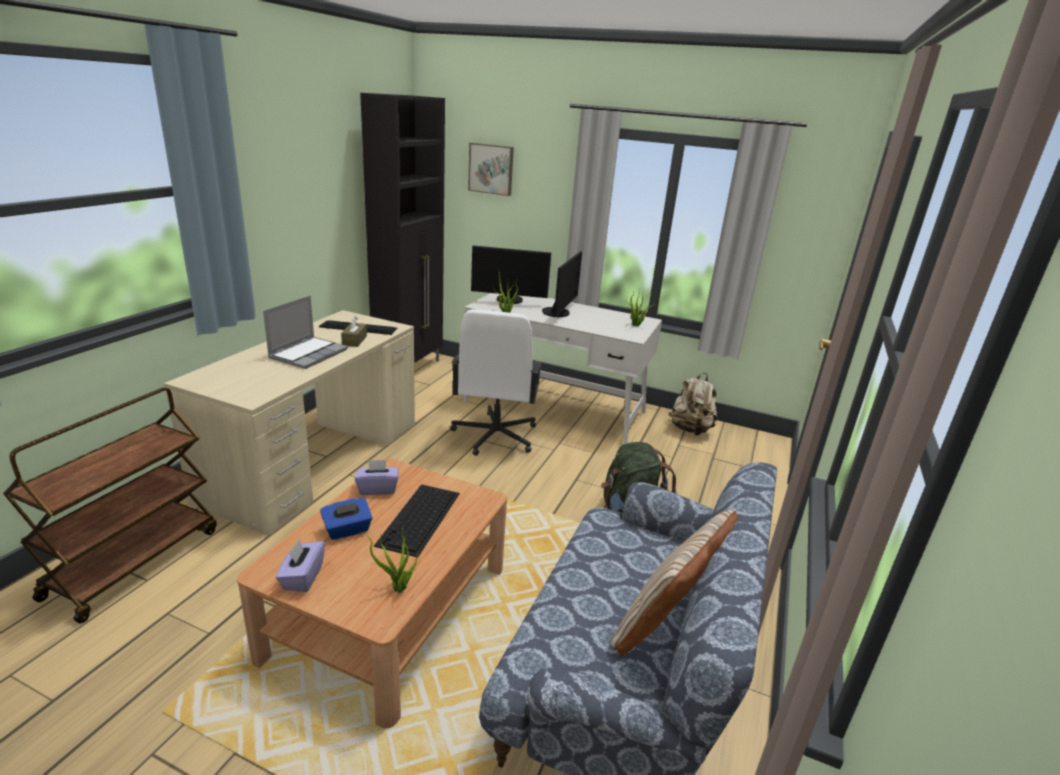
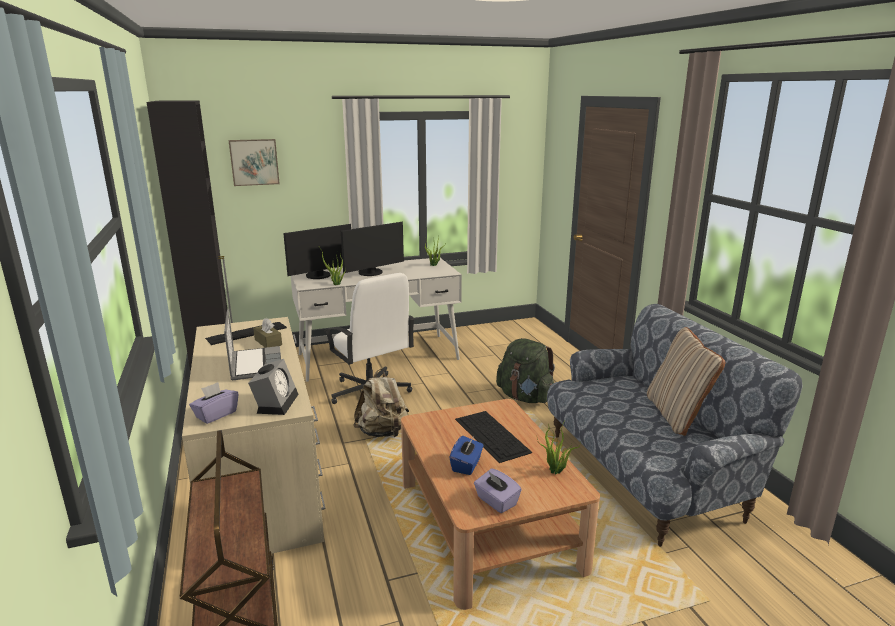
camera: 40 degrees left, 5 degrees down
purple tissue box [355,460,399,495] -> purple tissue box moved to [189,382,239,424]
monitor [542,251,582,317] -> monitor turned 75 degrees clockwise [341,222,404,276]
beige backpack [669,373,717,435] -> beige backpack moved to [353,369,409,437]
none -> alarm clock [248,359,299,415]

